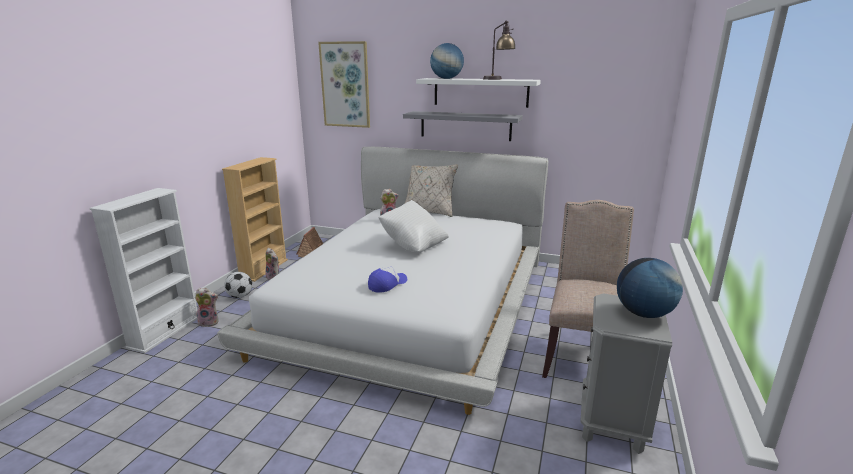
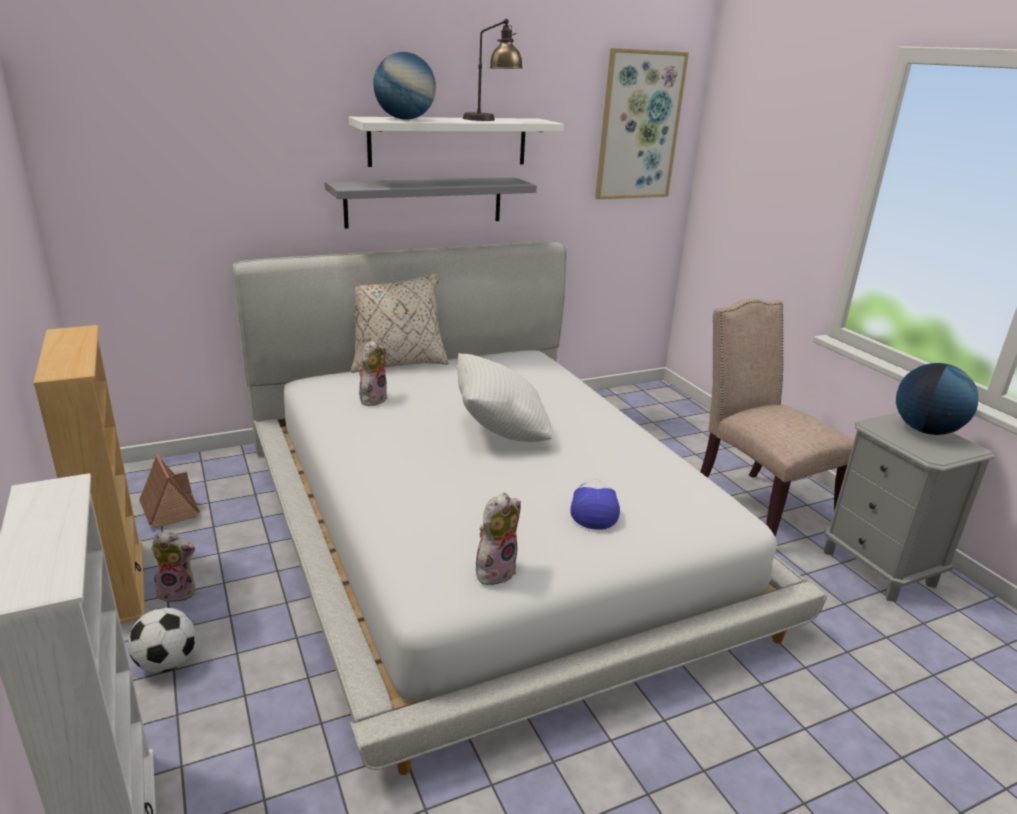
camera: 45 degrees left, 5 degrees up
plush toy [195,288,219,327] -> plush toy moved to [476,492,521,585]
picture [318,41,370,128] -> picture moved to [595,48,689,199]

